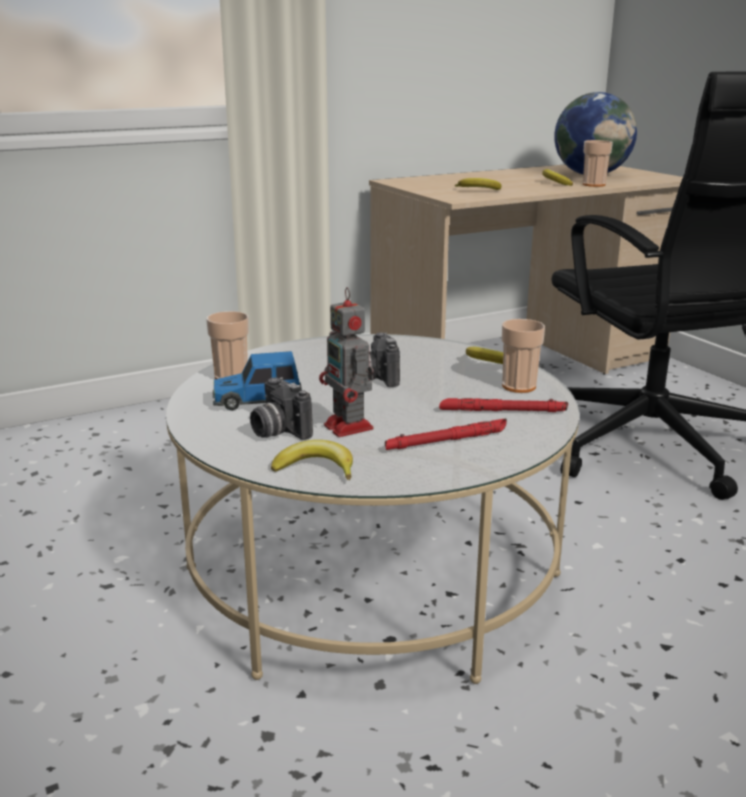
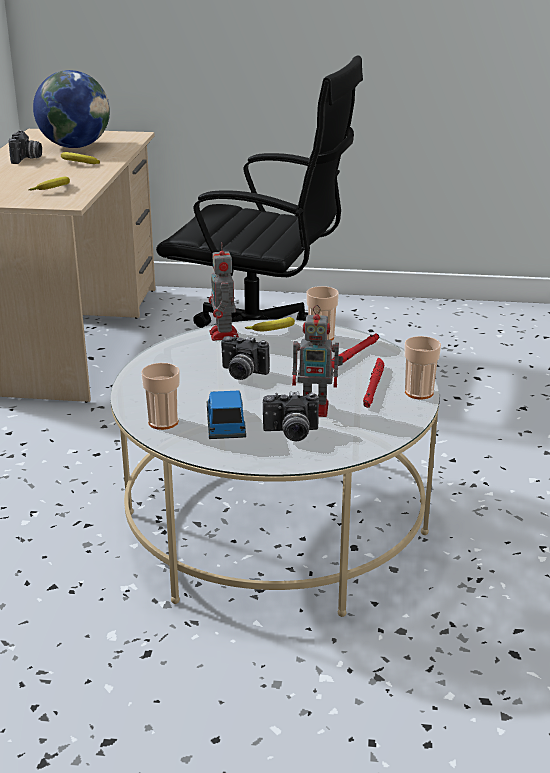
camera: 55 degrees left, 5 degrees up
toy car [213,351,301,411] -> toy car turned 150 degrees clockwise [207,390,246,439]
banana [271,440,353,480] -> none
cup [583,140,613,187] -> cup moved to [404,336,441,400]
none -> camera [9,130,42,164]
none -> toy robot [209,242,239,341]

